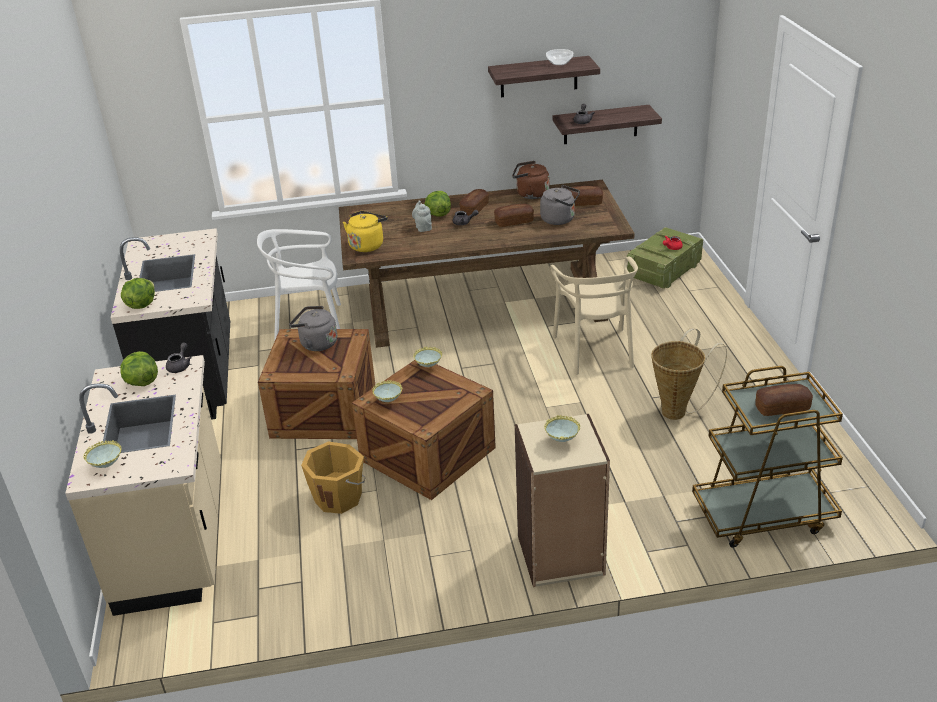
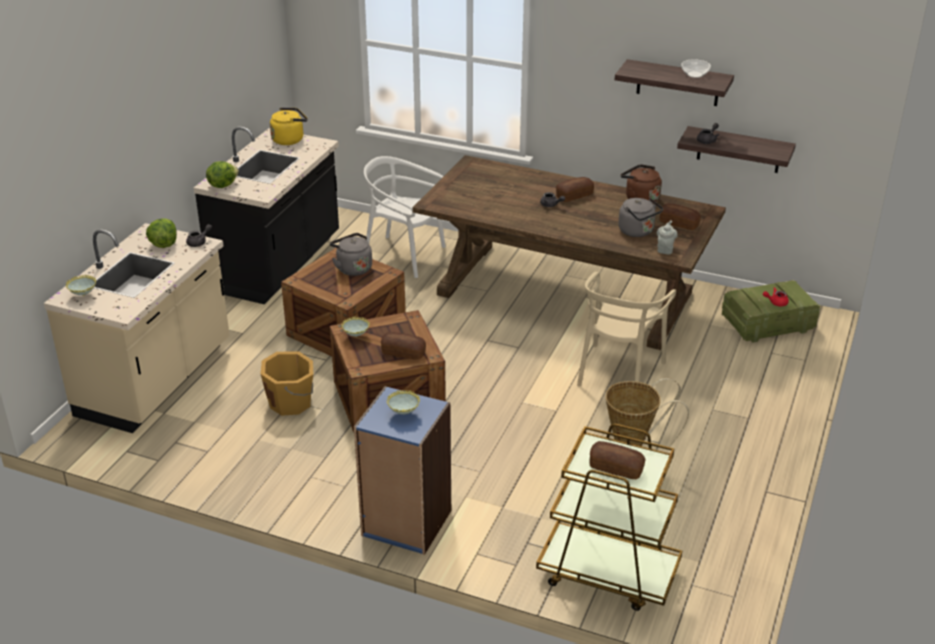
camera: 30 degrees right, 0 degrees up
yellow kettle [343,211,388,252] -> yellow kettle moved to [270,108,308,145]
grey teapot [412,201,432,232] -> grey teapot moved to [657,220,678,255]
bowl [413,347,442,368] -> none
lettuce [424,191,451,217] -> none
bread [494,204,534,227] -> bread moved to [381,332,426,360]
beige bookcase [515,414,610,587] -> blue bookcase [354,386,451,555]

